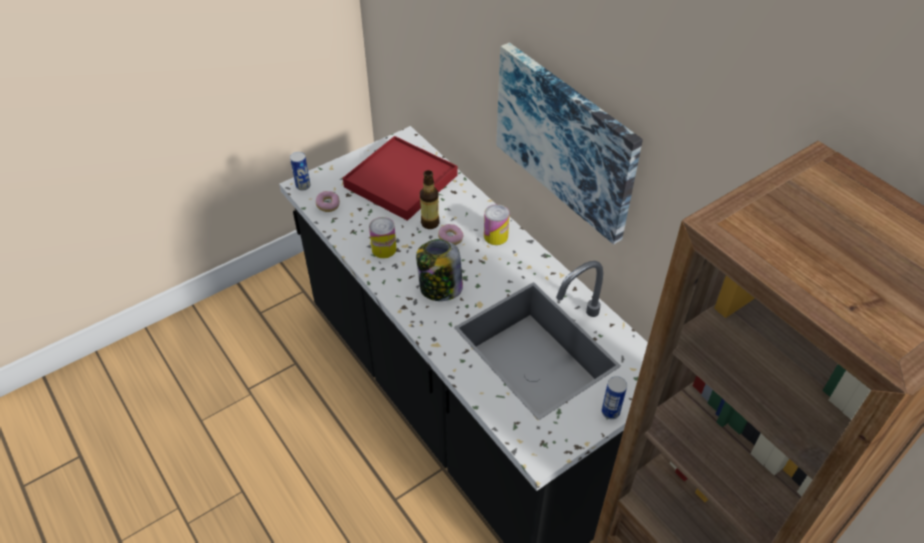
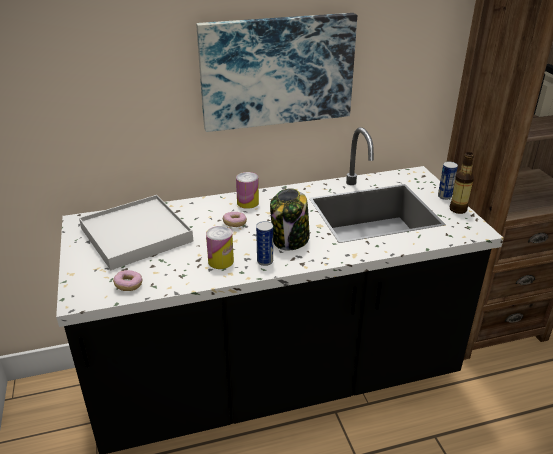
camera: 70 degrees left, 15 degrees down
can [290,152,311,191] -> can moved to [256,221,273,266]
red tray [343,136,457,221] -> white tray [79,195,193,270]
bottle [420,170,440,229] -> bottle moved to [450,152,474,214]

